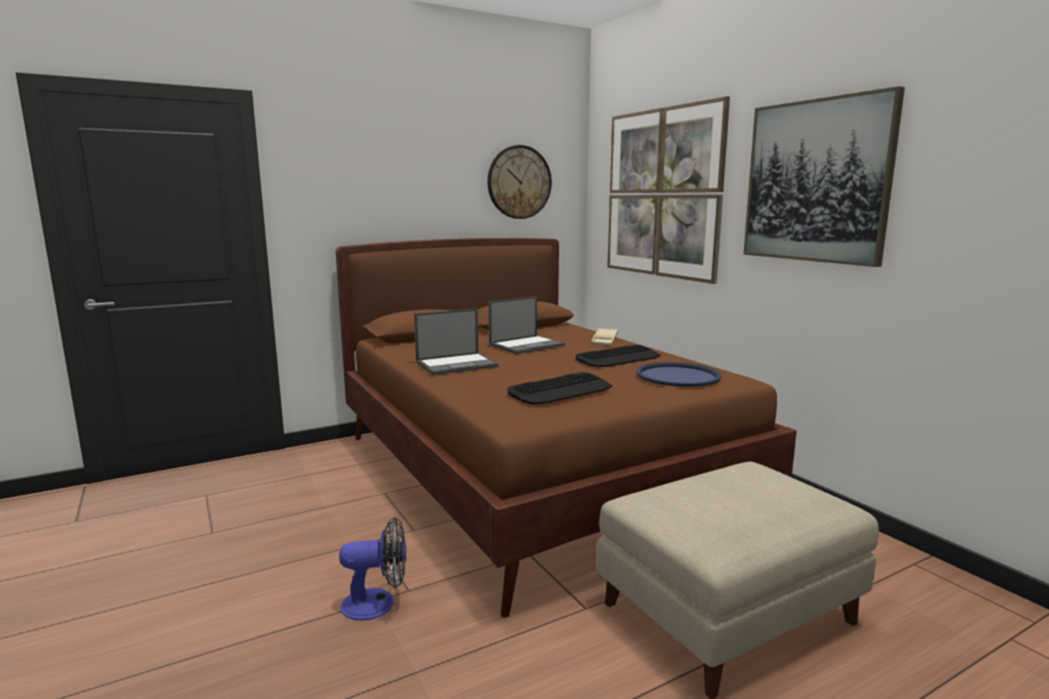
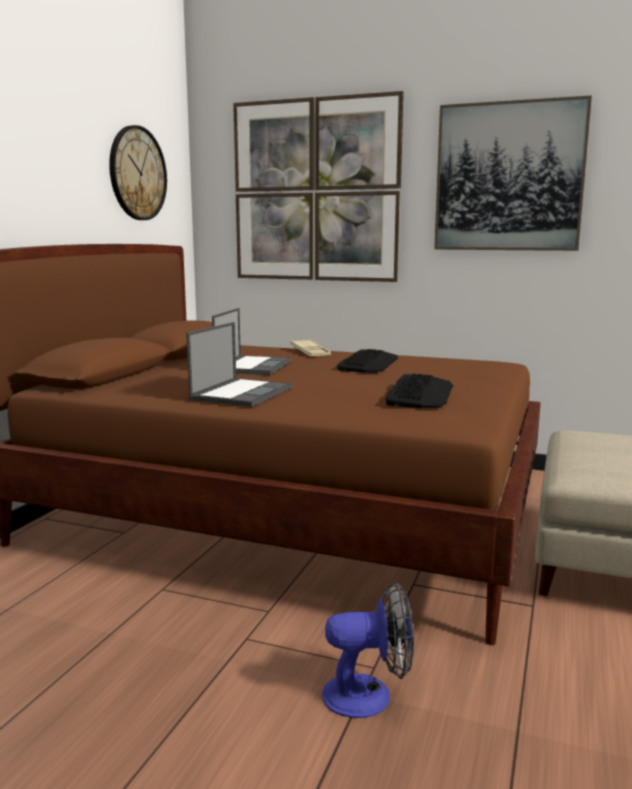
camera: 40 degrees left, 0 degrees up
fan [339,517,406,620] -> fan turned 45 degrees clockwise [322,582,414,718]
blue tray [636,362,722,387] -> none

